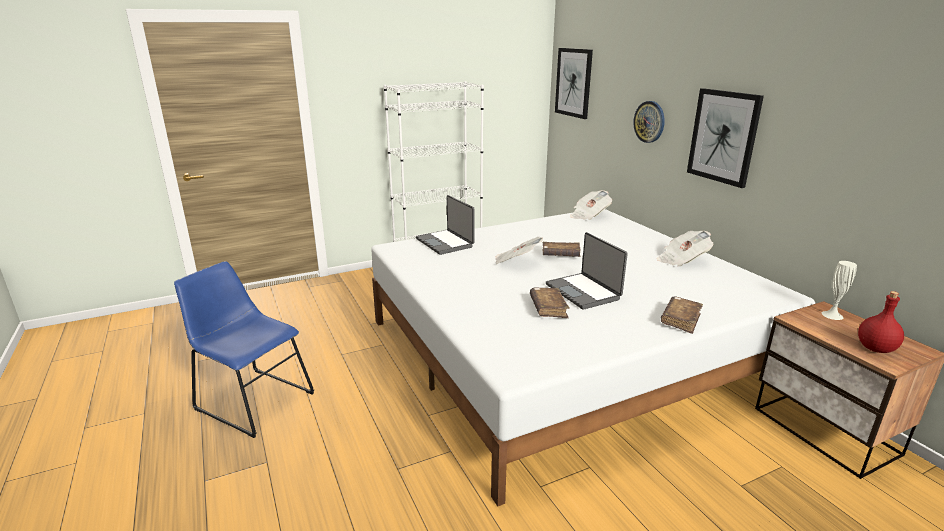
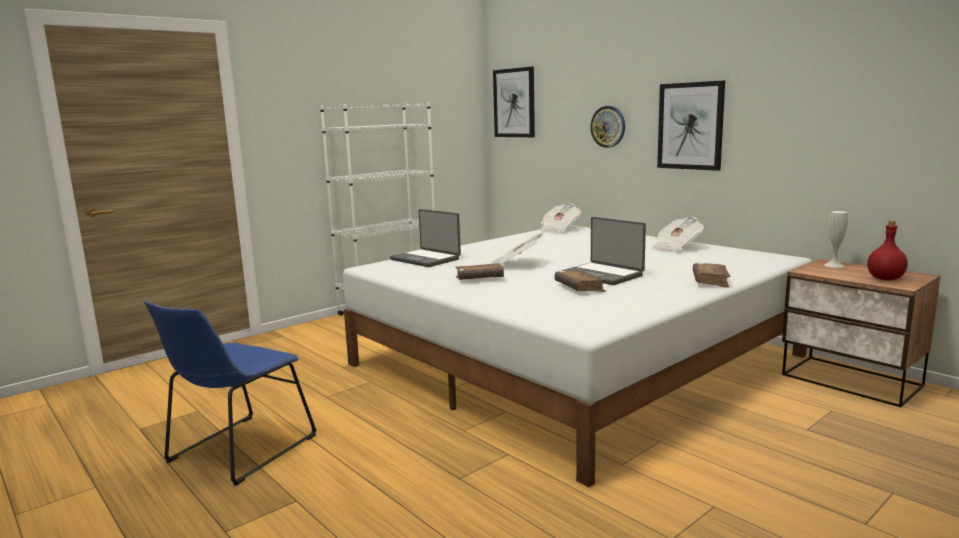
camera: 15 degrees left, 10 degrees down
blue chair [174,261,314,438] -> blue chair turned 75 degrees counterclockwise [144,301,317,486]
brown book [542,242,581,257] -> brown book moved to [455,263,504,280]

